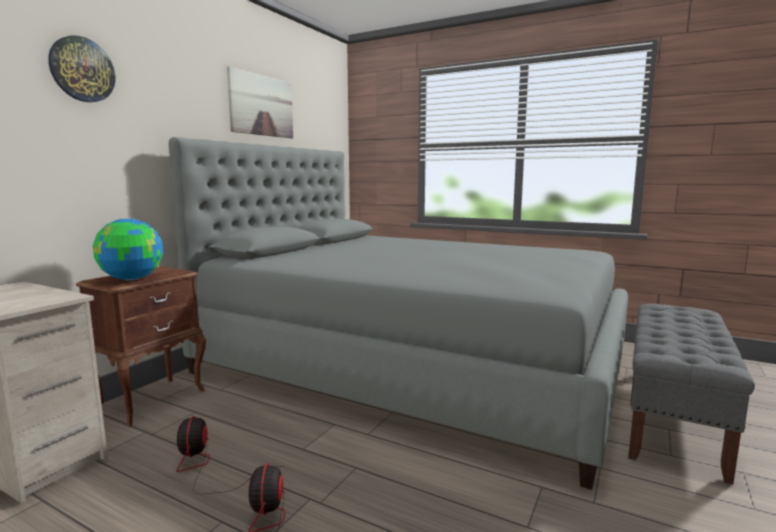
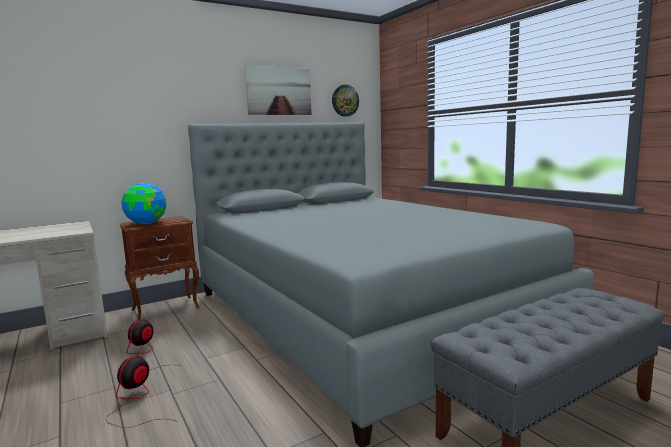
camera: 30 degrees right, 0 degrees up
wall clock [48,35,115,102] -> wall clock moved to [332,85,359,117]

